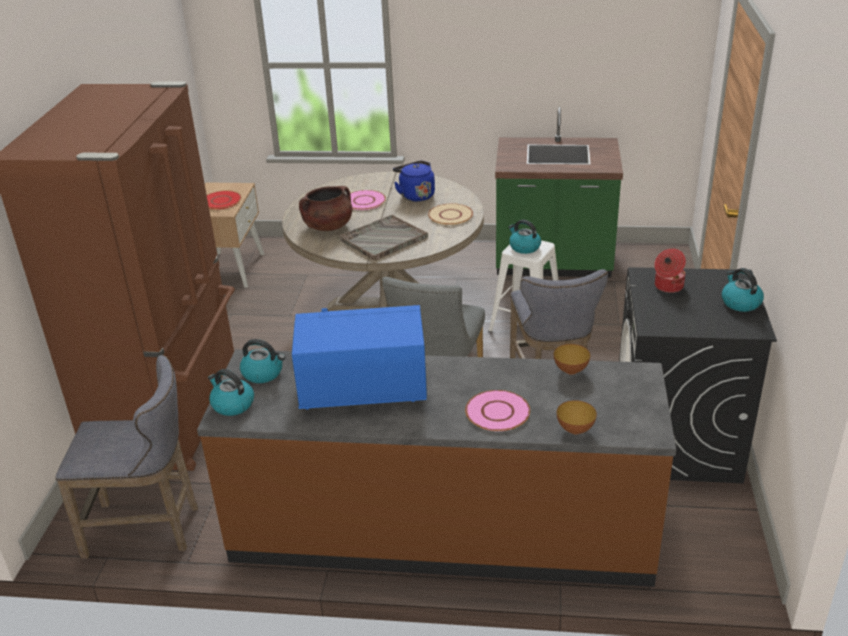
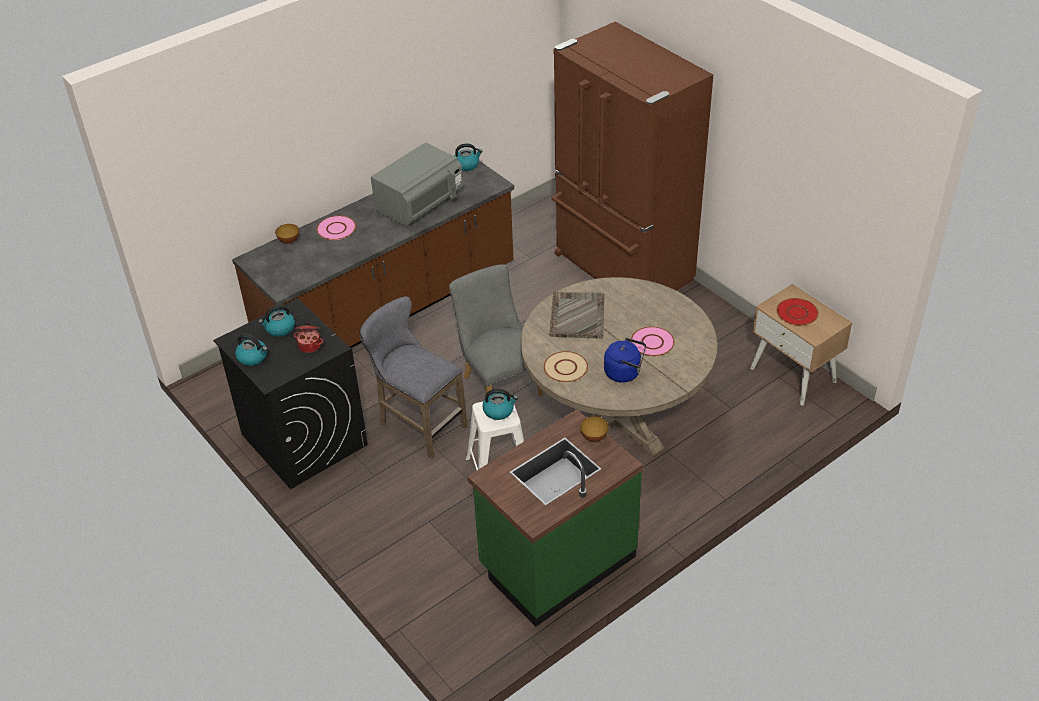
camera: 135 degrees right, 10 degrees up
grey stool [56,355,198,559] -> none
kettle [240,339,285,383] -> kettle moved to [259,305,295,337]
blue microwave [292,305,427,410] -> grey microwave [371,143,463,226]
brown cooking pot [299,186,352,231] -> none
bowl [554,344,590,375] -> bowl moved to [580,416,609,442]

